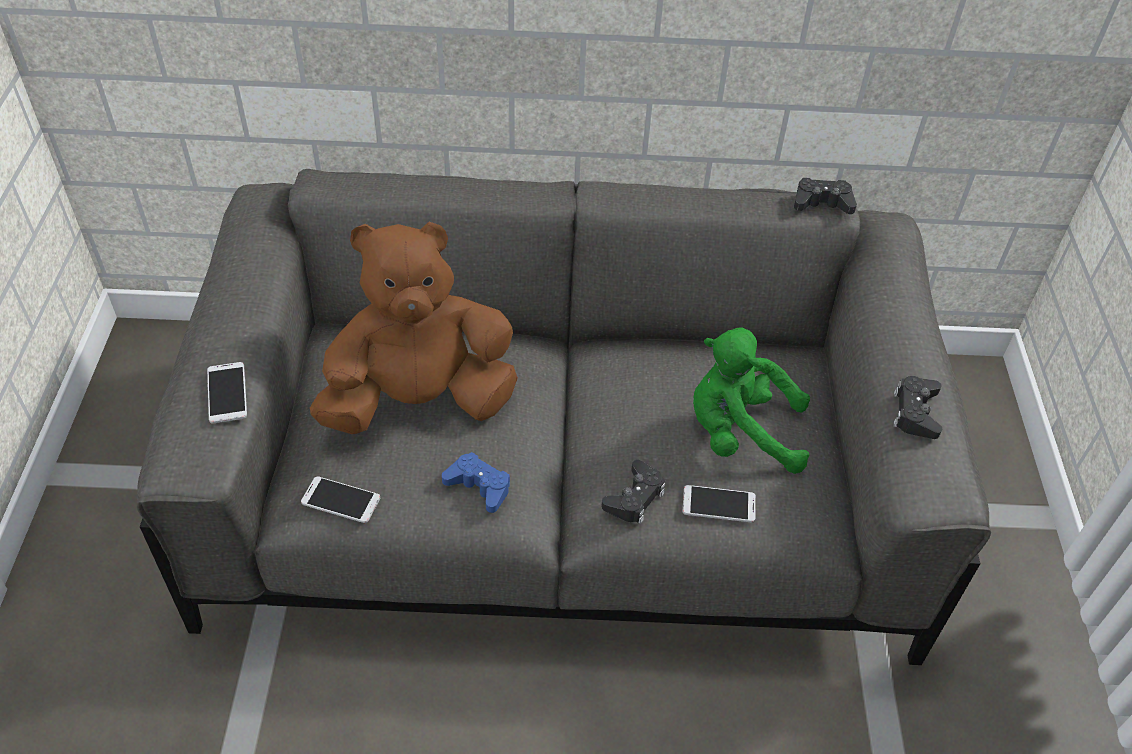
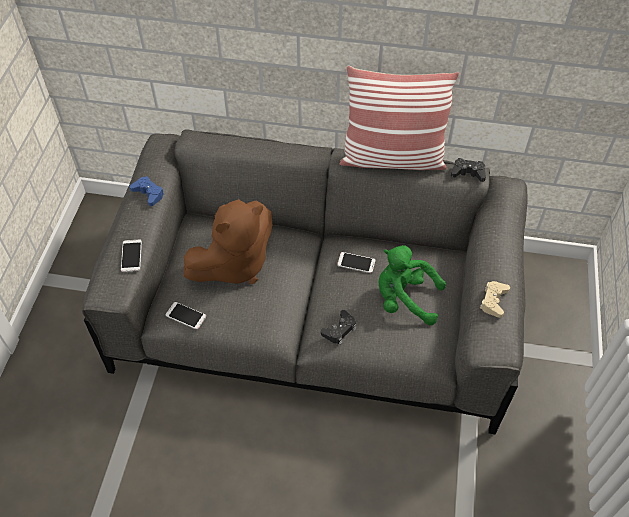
camera: 10 degrees right, 5 degrees up
brown plush toy [310,222,518,434] -> brown plush toy turned 150 degrees clockwise [184,199,273,284]
blue game controller [442,452,510,513] -> blue game controller moved to [130,176,164,206]
phone [683,485,756,523] -> phone moved to [337,252,376,273]
black game controller [894,376,942,439] -> beige game controller [479,281,510,318]
none -> pillow [340,66,459,170]

